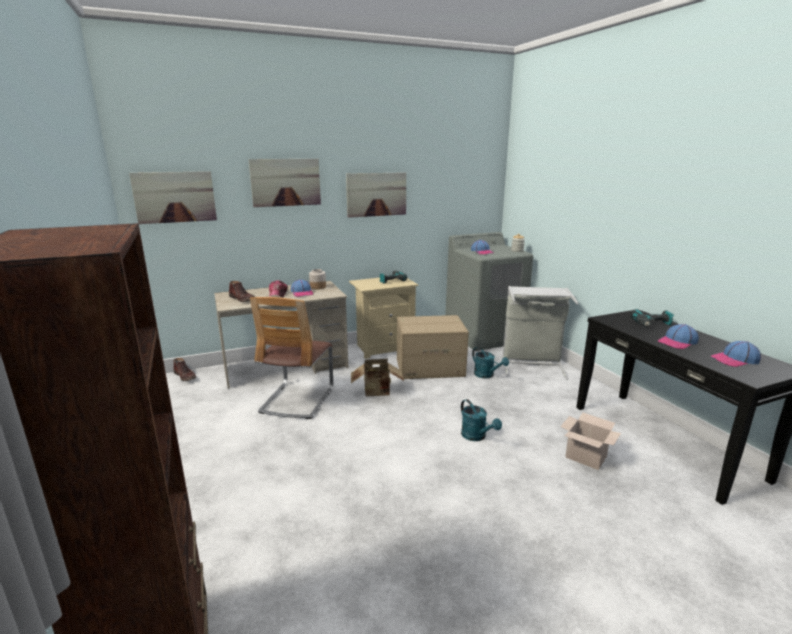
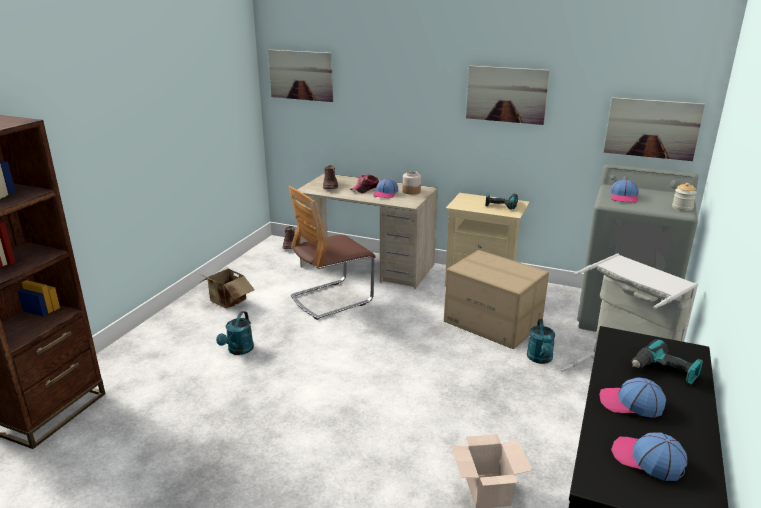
camera: 45 degrees right, 5 degrees up
picture [249,159,321,207] -> picture moved to [604,97,705,161]
cardboard box [351,359,404,396] -> cardboard box moved to [197,266,255,309]
turquoise watering can [461,399,502,441] -> turquoise watering can moved to [216,311,254,355]

